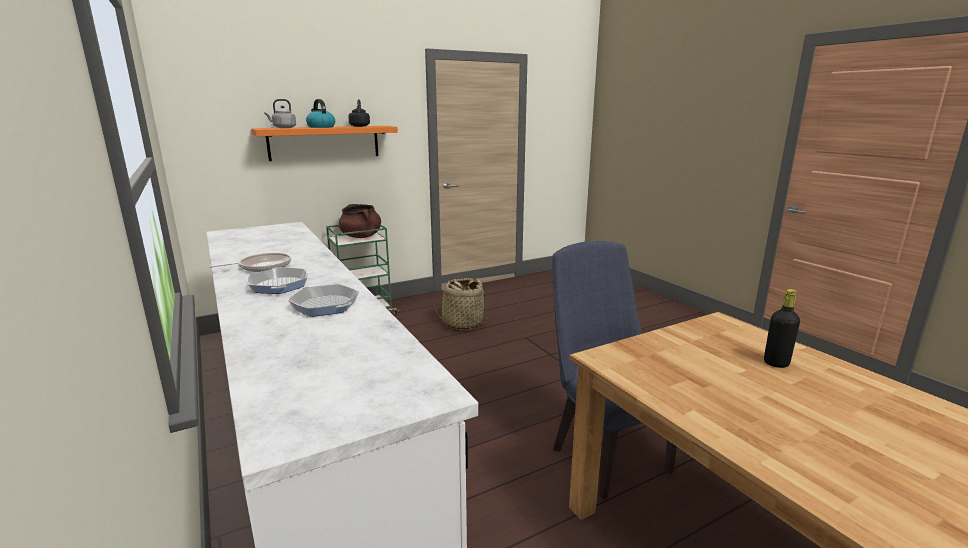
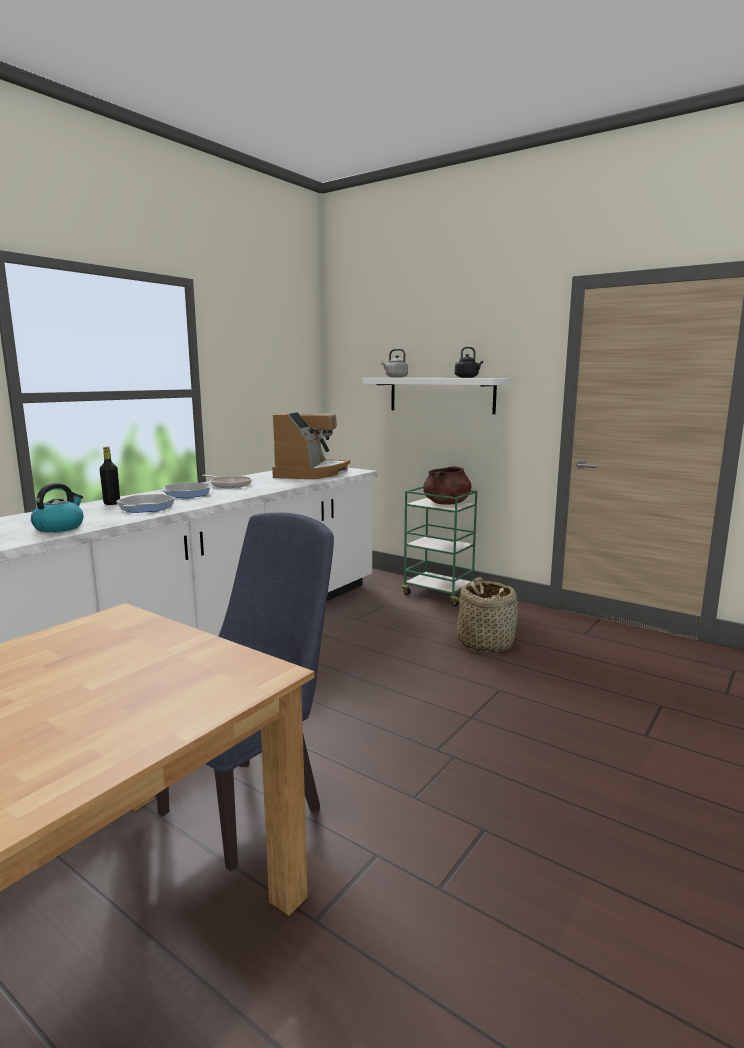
camera: 65 degrees right, 5 degrees down
orange shelf [251,126,398,161] -> white shelf [362,378,510,414]
kettle [306,99,335,128] -> kettle moved to [31,483,84,532]
black bottle [764,289,800,368] -> black bottle moved to [100,447,120,505]
none -> coffee machine [272,412,350,479]

